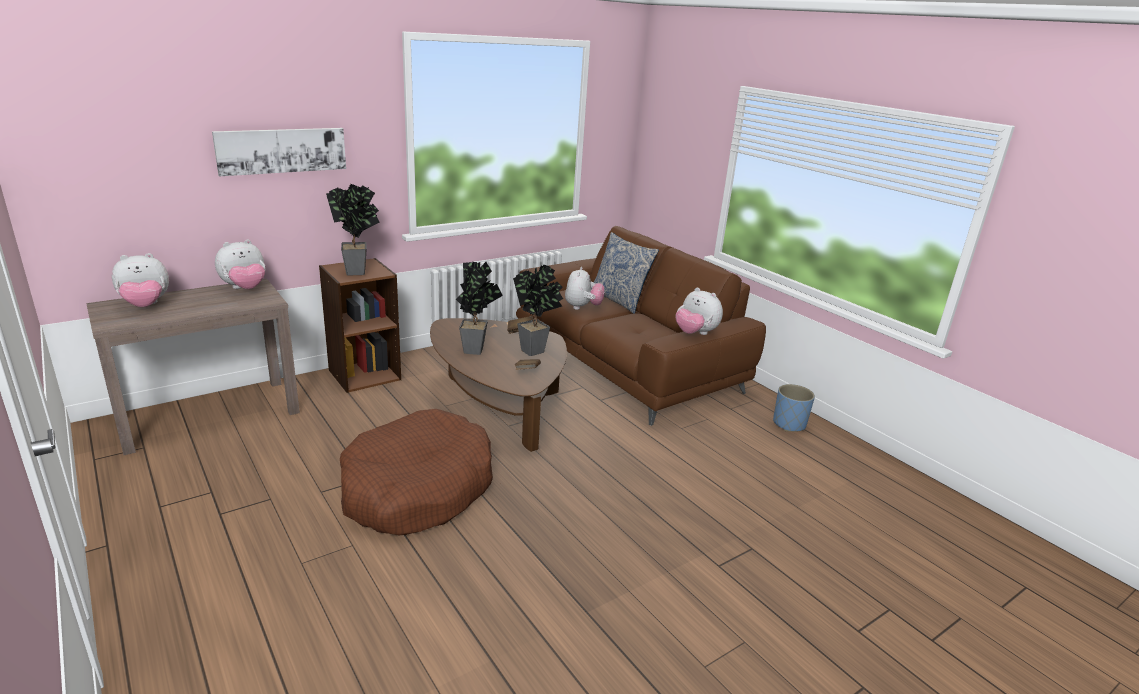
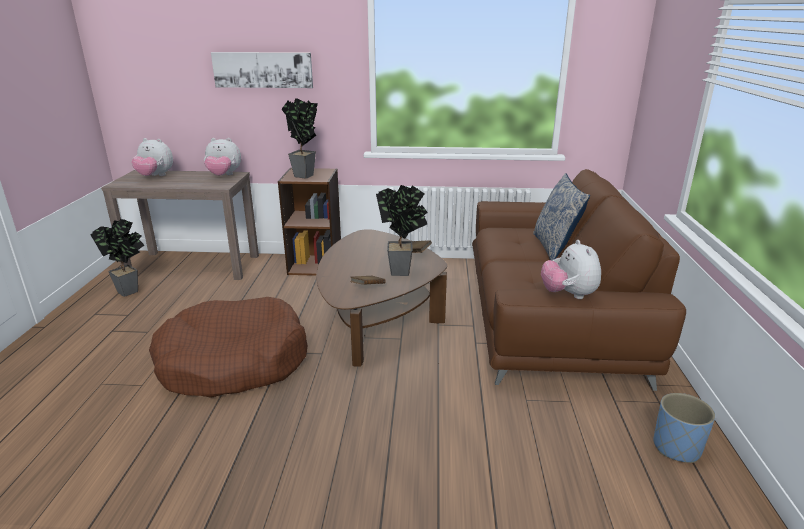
camera: 40 degrees right, 0 degrees up
potted plant [456,262,503,355] -> potted plant moved to [90,219,144,297]
plush toy [565,267,605,310] -> none

